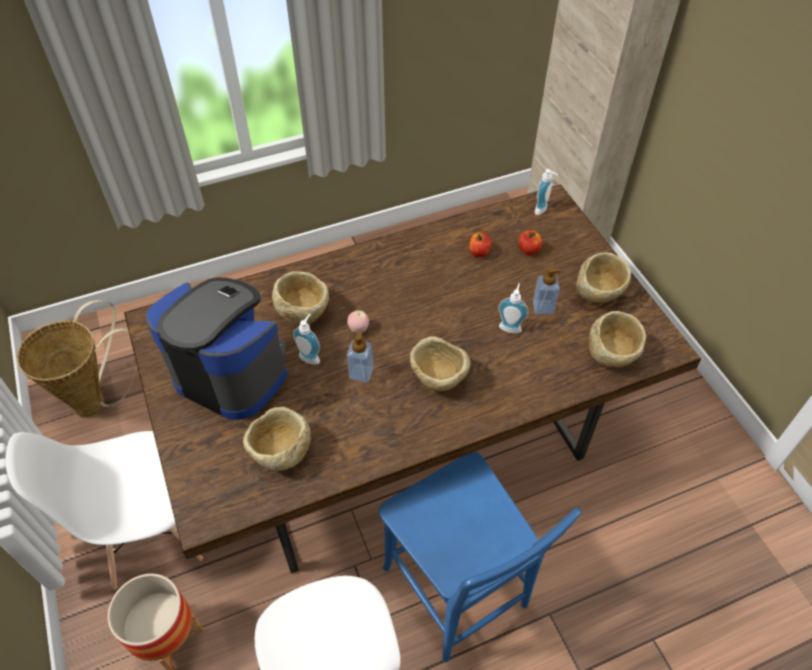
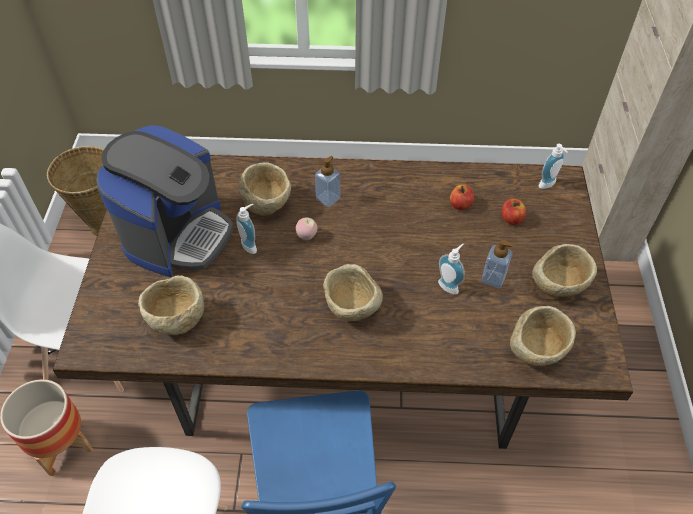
camera: 25 degrees right, 0 degrees up
coffee machine [145,278,288,420] -> coffee machine turned 60 degrees clockwise [96,125,234,277]
soap dispenser [347,331,373,382] -> soap dispenser moved to [315,156,340,207]

